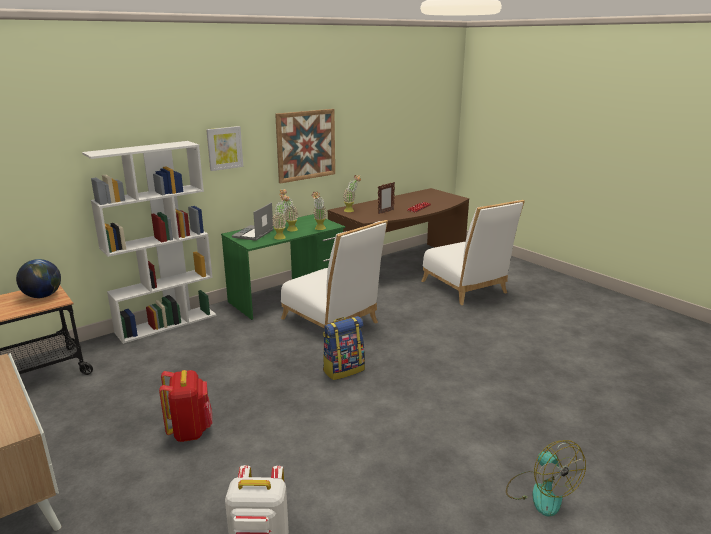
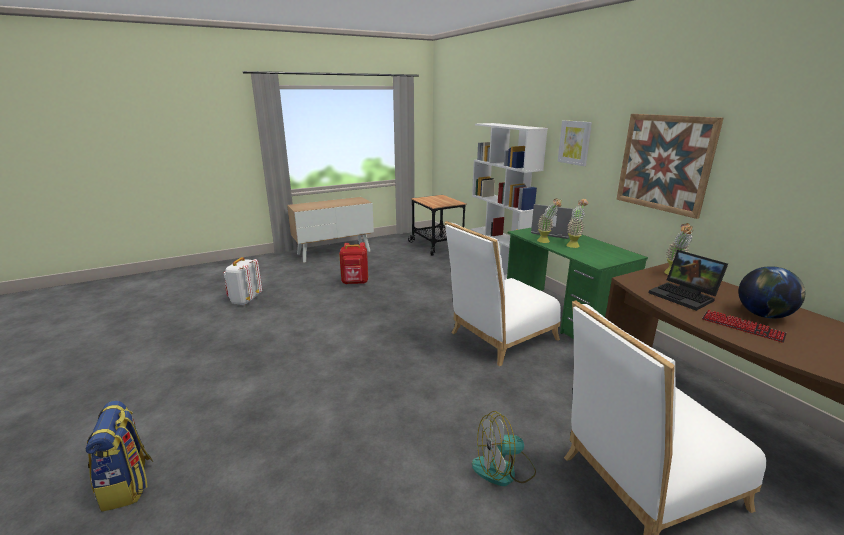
camera: 100 degrees right, 0 degrees up
globe [16,259,61,298] -> globe moved to [738,266,805,319]
potted plant [311,192,327,230] -> none
backpack [323,316,365,380] -> backpack moved to [86,401,154,512]
picture frame [378,182,395,214] -> laptop [649,250,728,311]
fan [506,440,586,517] -> fan moved to [472,411,536,486]

